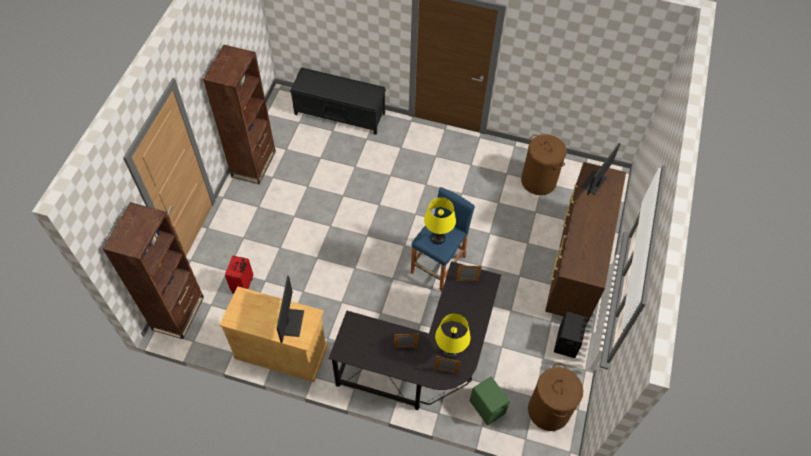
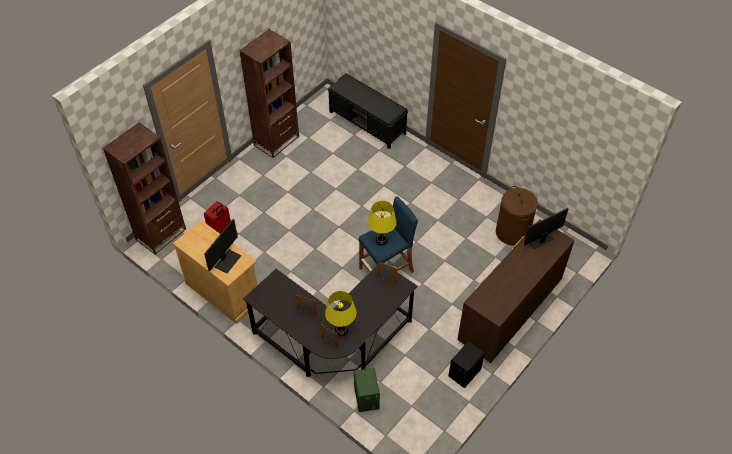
camera: 25 degrees right, 5 degrees down
brown laundry basket [528,363,583,431] -> none

